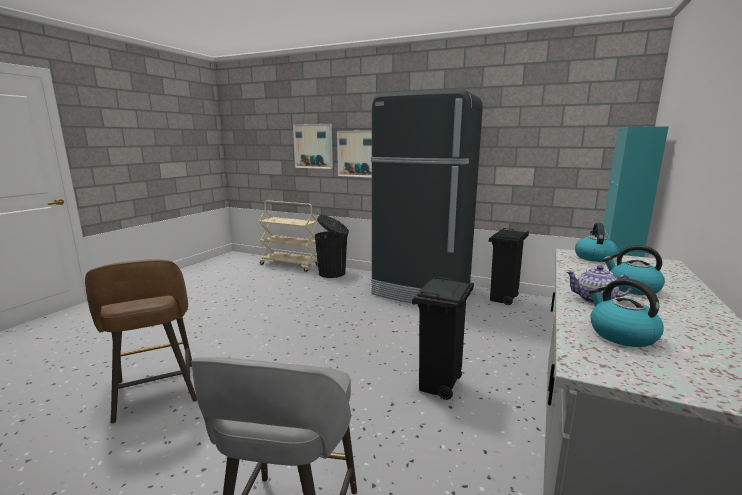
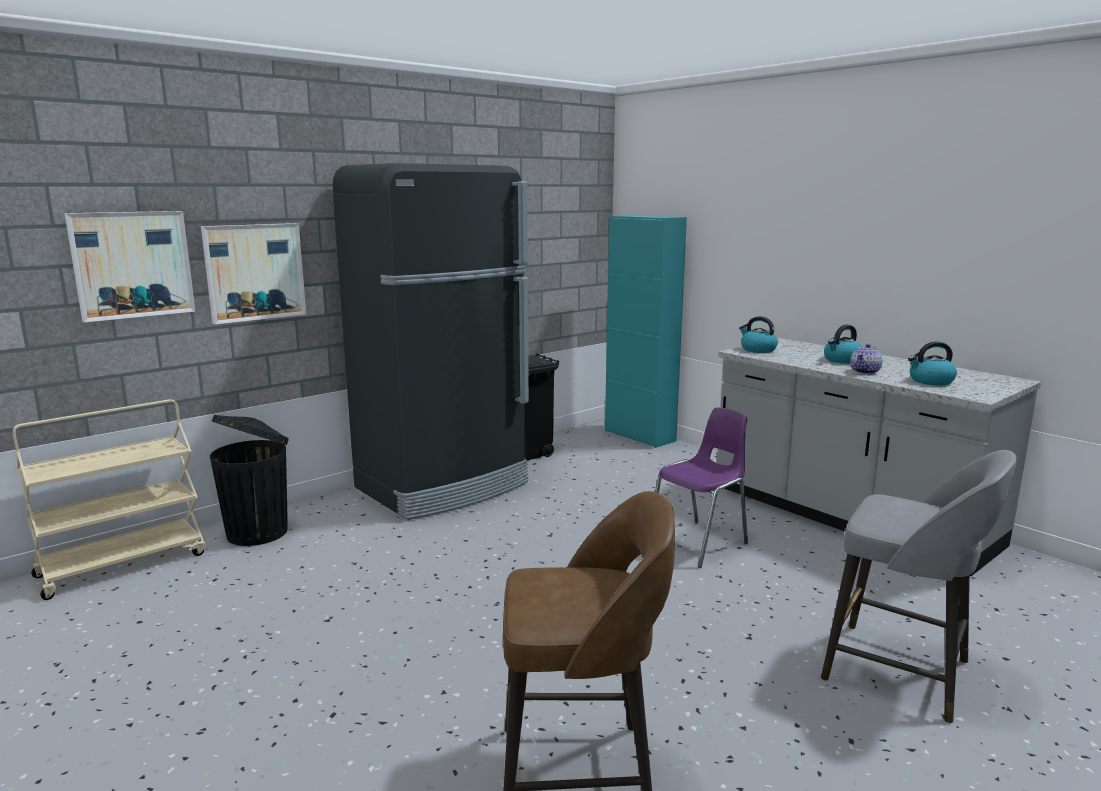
camera: 65 degrees left, 0 degrees up
black trash can [412,277,474,400] -> purple chair [655,407,748,568]

